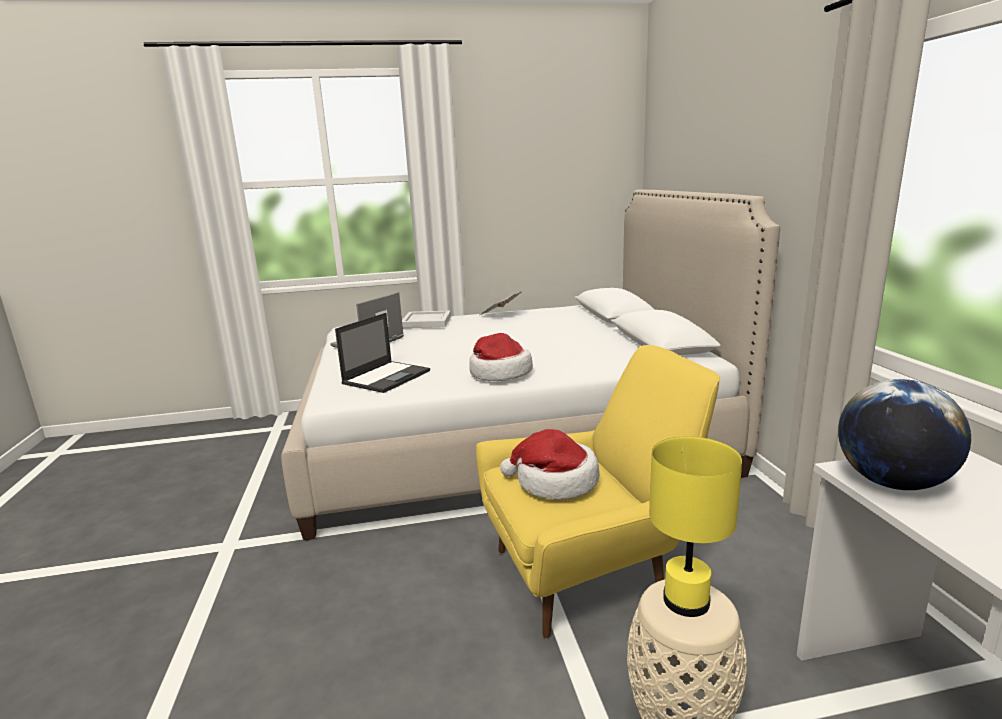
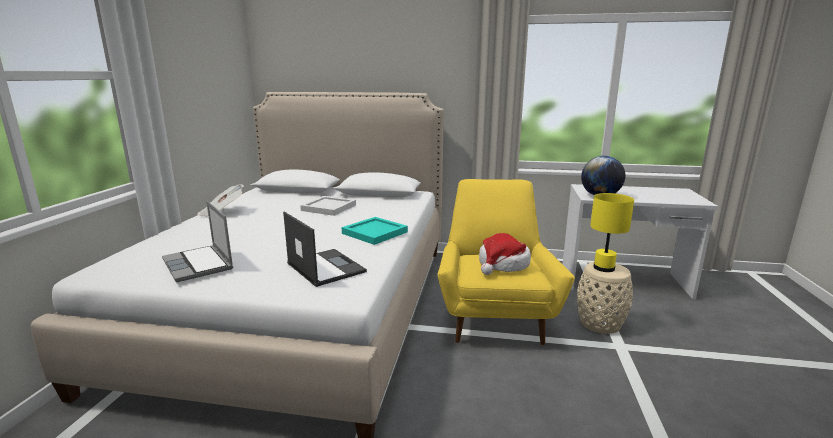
camera: 70 degrees left, 0 degrees up
white tray [402,311,451,328] -> white tray moved to [300,196,356,216]
hat [469,333,533,381] -> turquoise tray [342,217,408,245]

